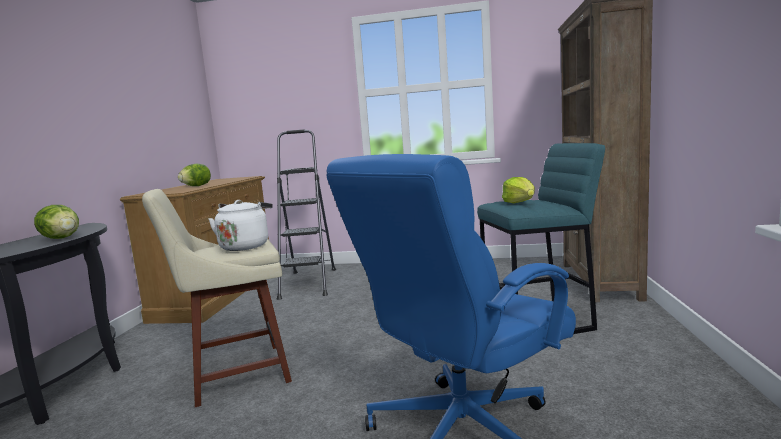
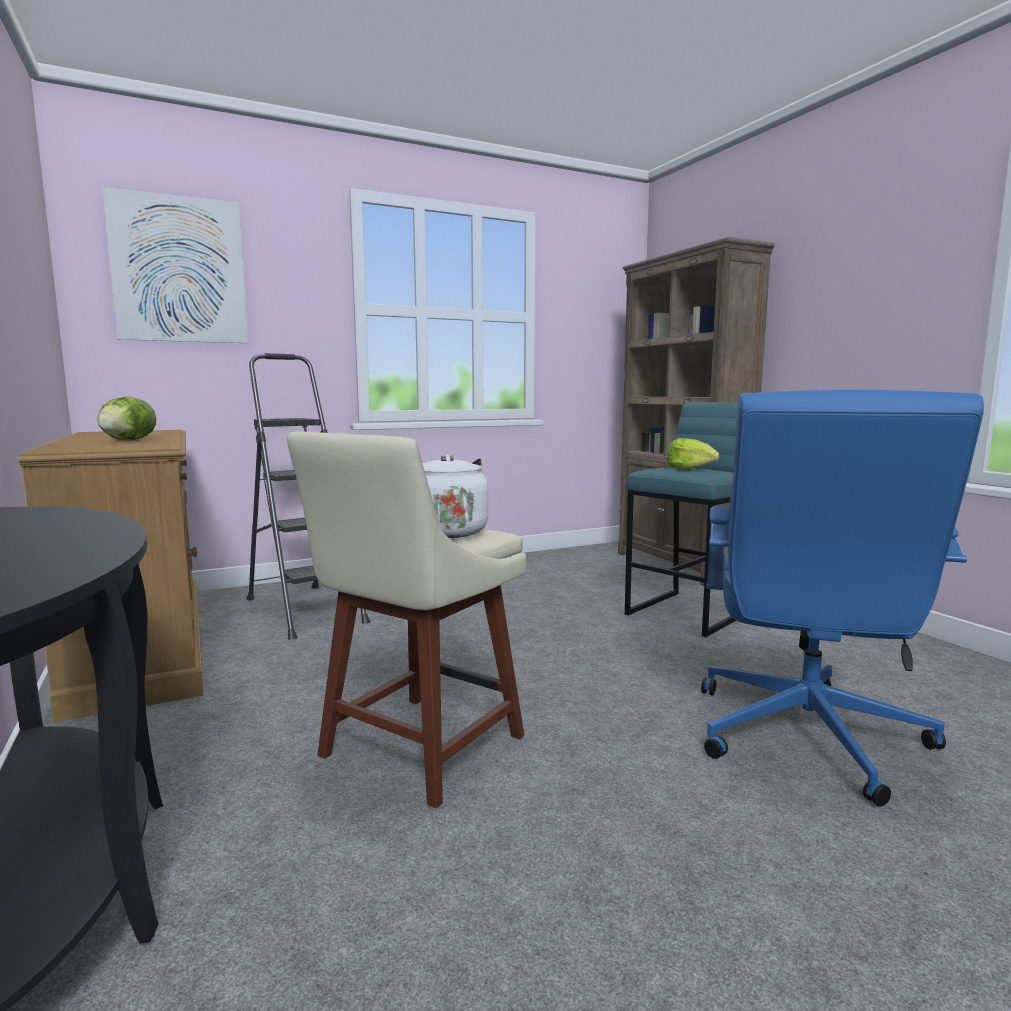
camera: 35 degrees left, 0 degrees up
lettuce [34,205,79,239] -> none
none -> picture [102,187,248,343]

